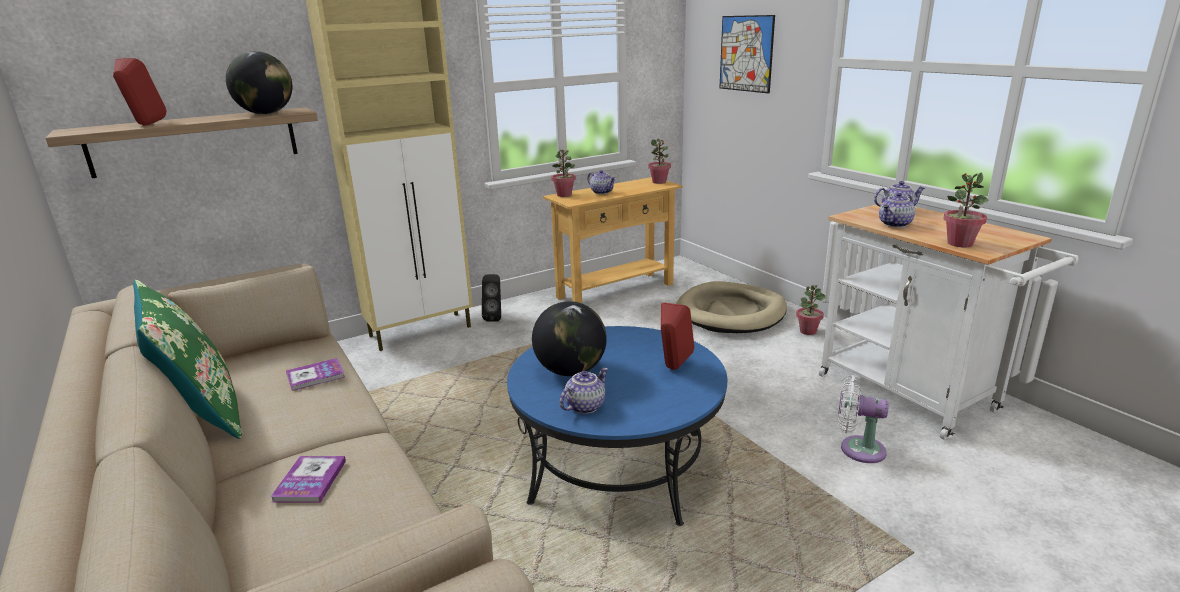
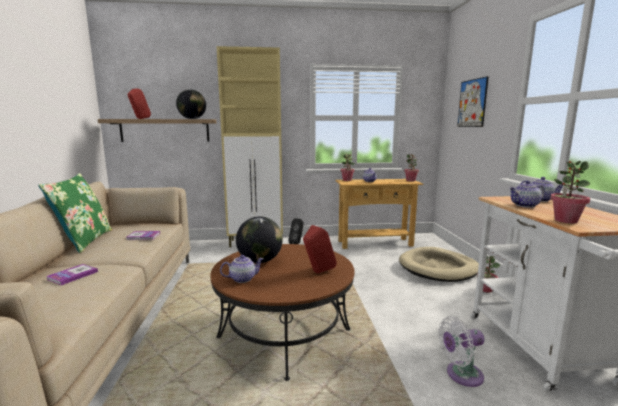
camera: 25 degrees right, 10 degrees down
blue coffee table [507,326,727,526] -> brown coffee table [210,244,355,381]
white fan [838,375,889,463] -> white fan turned 60 degrees counterclockwise [438,316,485,387]

